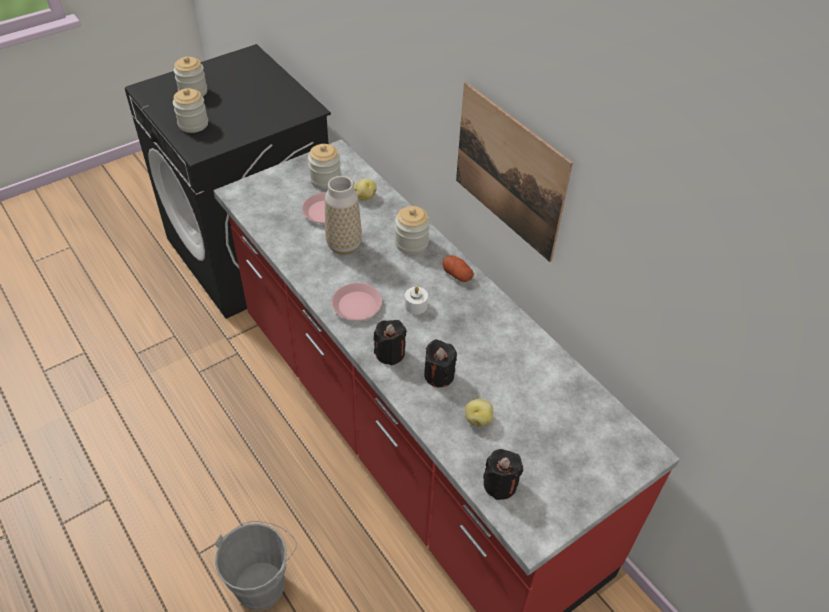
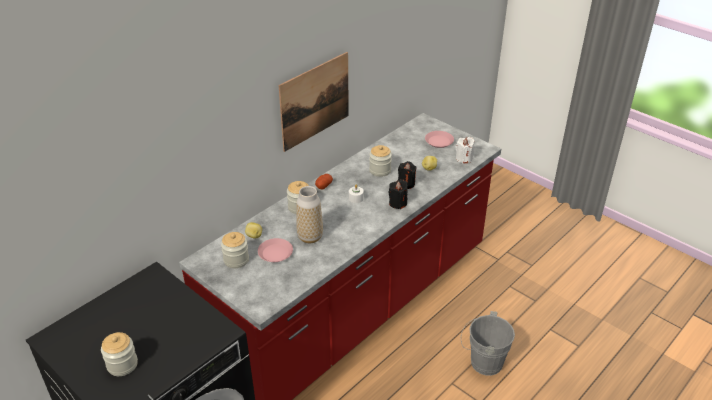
camera: 100 degrees left, 10 degrees down
jar [173,88,208,133] -> jar moved to [369,145,392,177]
pink plate [332,283,382,321] -> pink plate moved to [425,131,454,148]
black candle [483,449,523,500] -> white candle [456,137,475,164]

